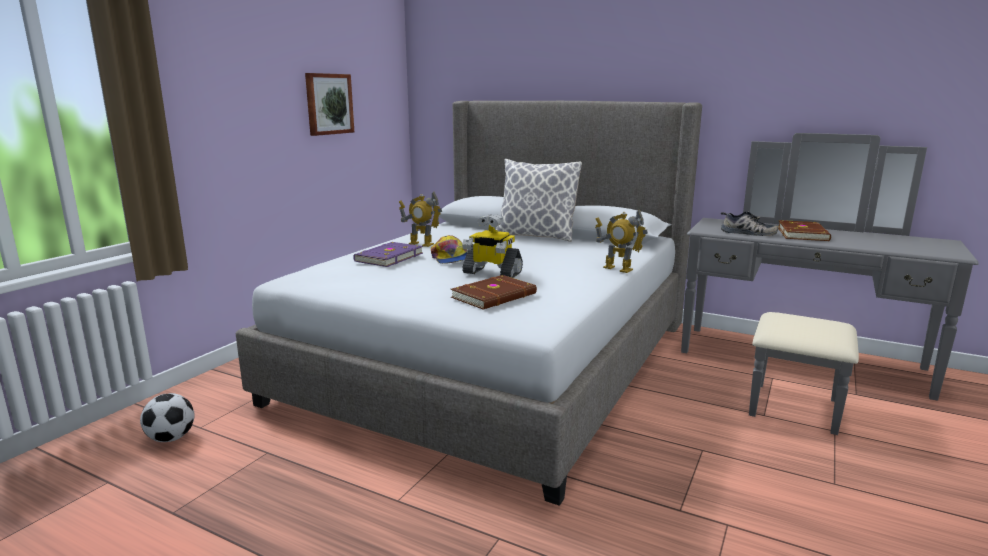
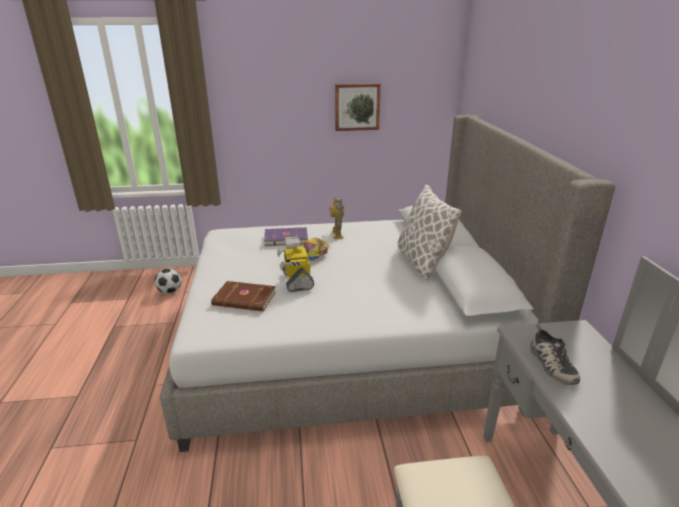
camera: 55 degrees right, 10 degrees up
toy robot [595,209,648,273] -> none
brown book [778,220,831,241] -> none

